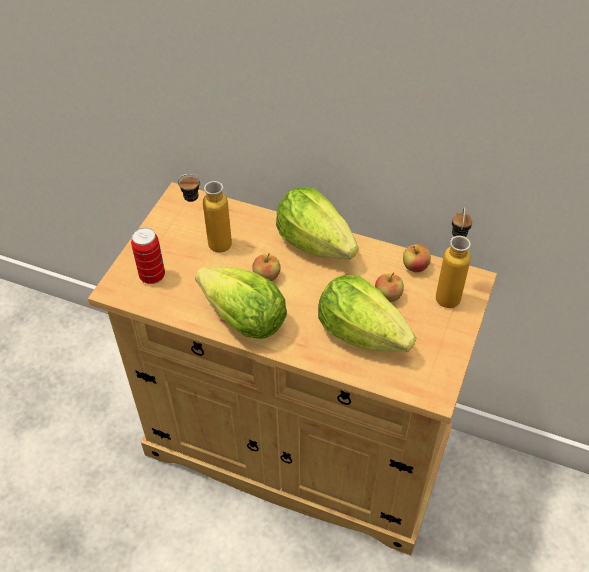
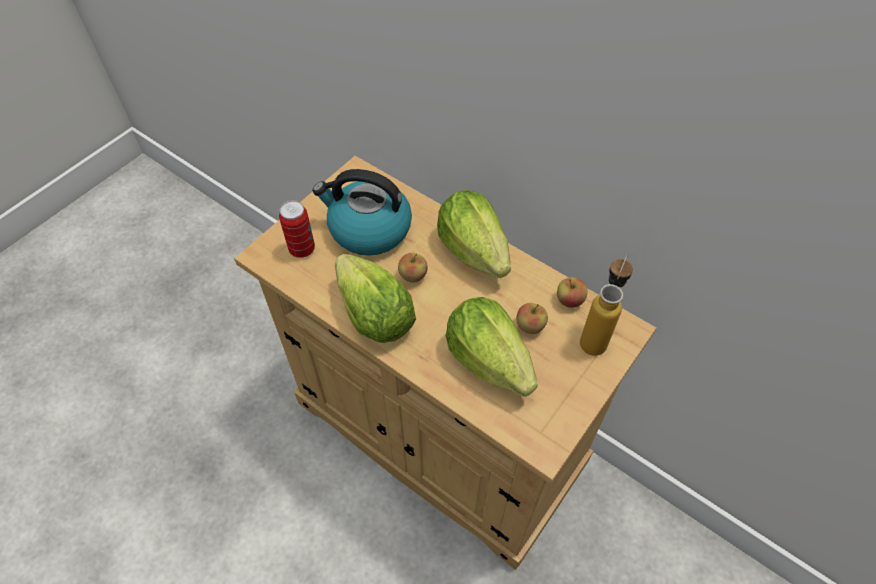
camera: 15 degrees right, 5 degrees up
bottle [178,174,232,253] -> kettle [313,169,412,256]

